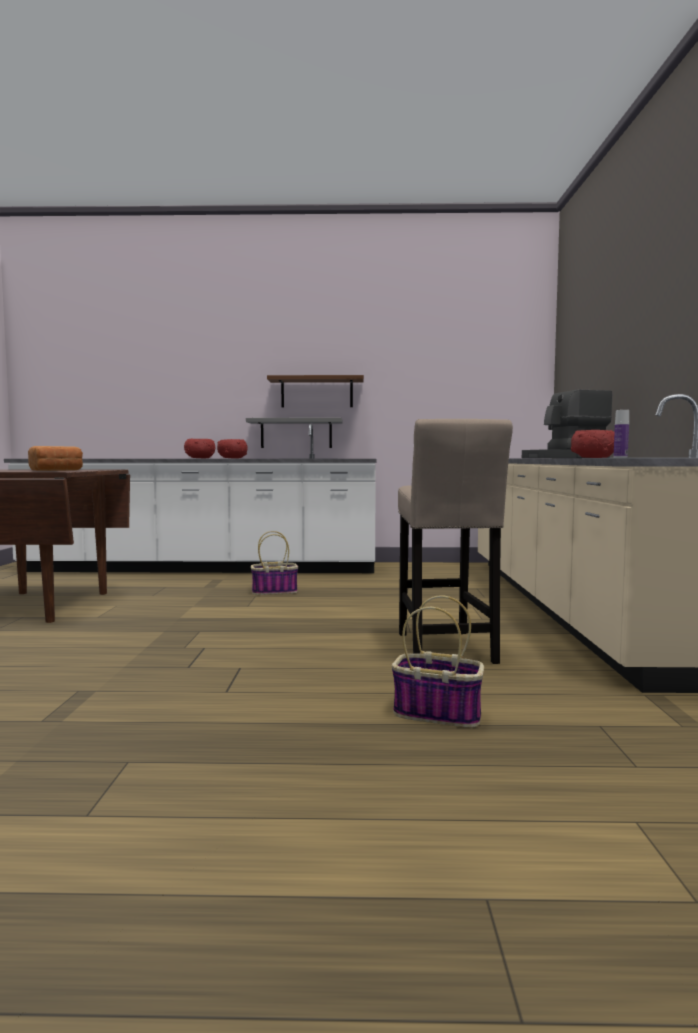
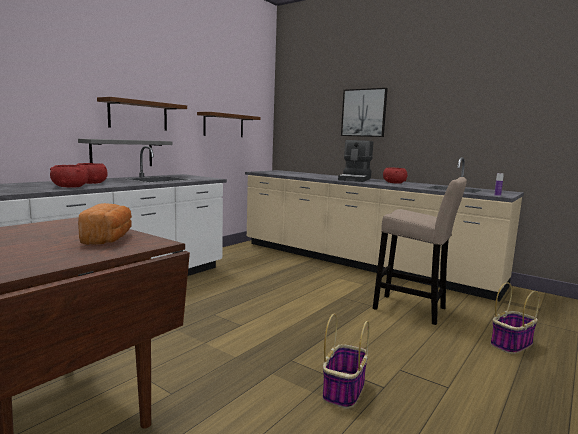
camera: 55 degrees left, 5 degrees up
basket [251,531,298,595] -> basket moved to [323,314,370,409]
none -> brown shelf [197,112,261,137]
none -> picture [341,88,388,137]

